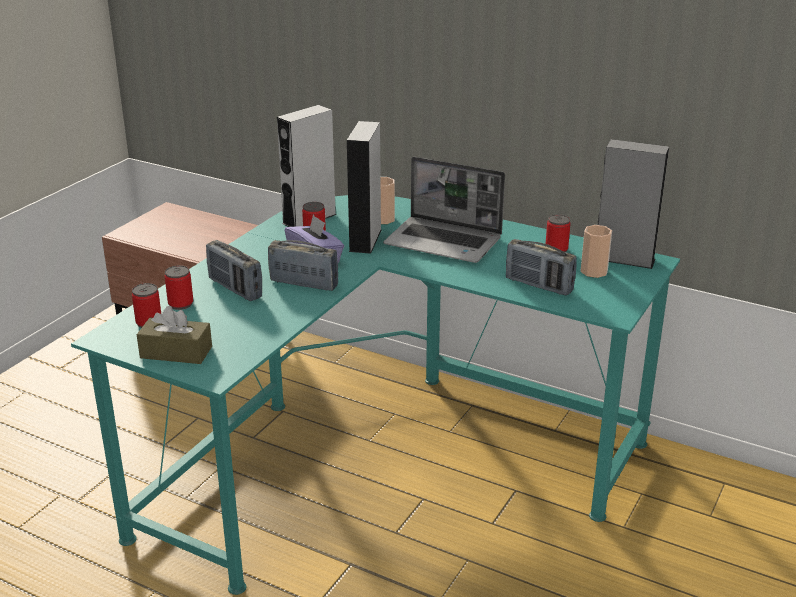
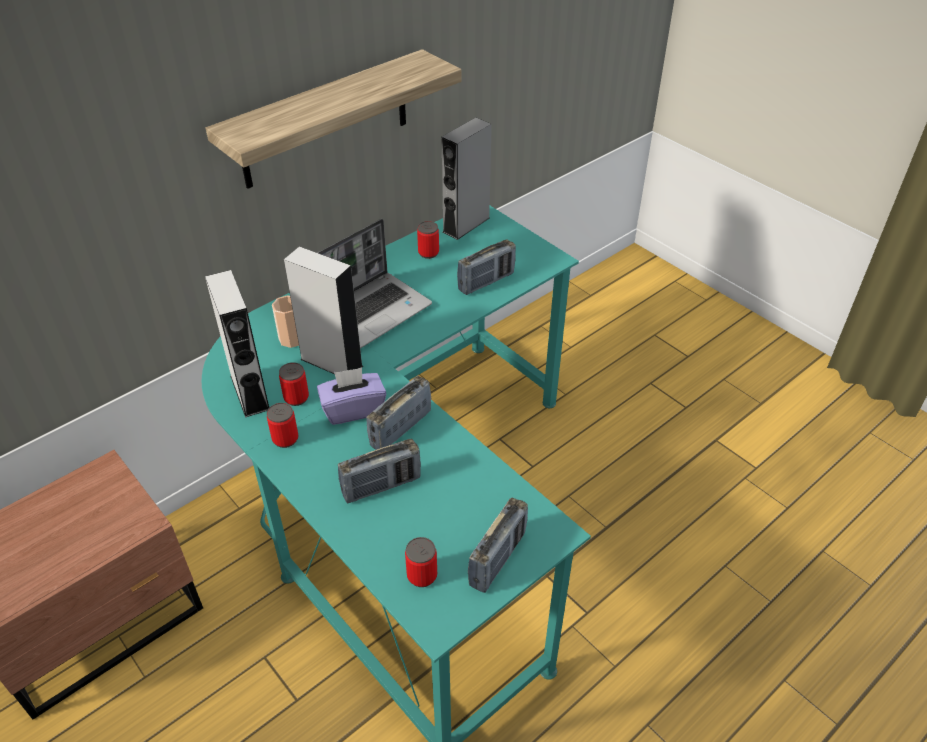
camera: 70 degrees left, 15 degrees up
brown tissue box [136,306,212,364] -> radio [468,498,528,593]
can [165,265,193,310] -> can moved to [267,403,299,448]
cup [580,225,612,278] -> none
none -> shelf [206,49,461,189]

